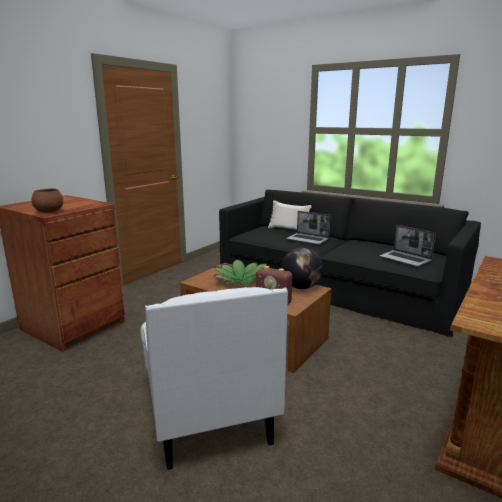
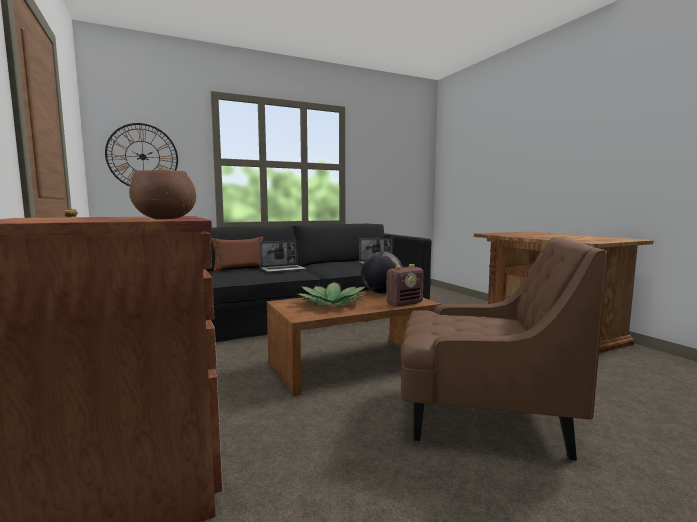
camera: 60 degrees left, 10 degrees down
white armchair [140,287,288,470] -> brown armchair [401,237,608,460]
white pillow [268,201,312,230] -> brown pillow [211,236,263,272]
none -> wall clock [105,123,178,187]

